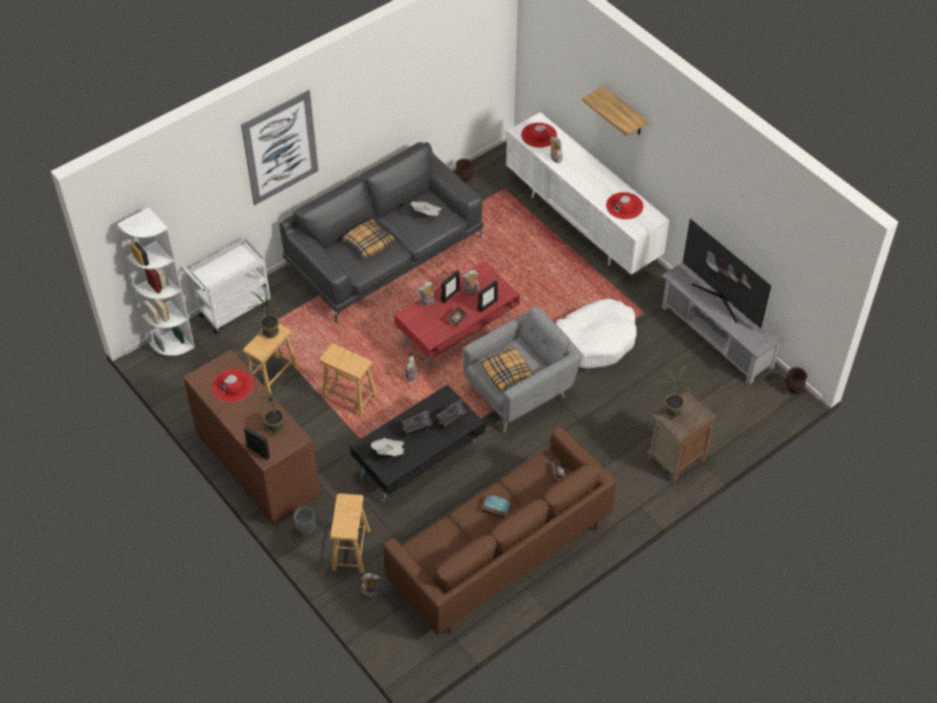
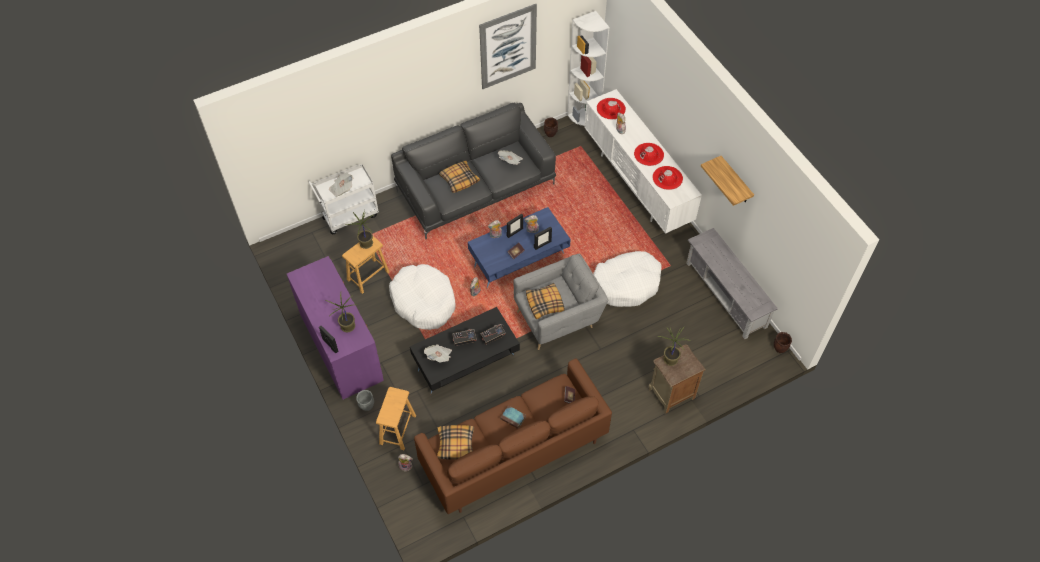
camera: 10 degrees right, 5 degrees up
white bookcase [117,207,195,356] -> white bookcase moved to [567,11,609,126]
brown dresser [183,349,320,526] -> purple dresser [287,256,384,399]
red hat [212,369,254,402] -> red hat moved to [634,143,664,166]
picture [241,90,318,205] -> picture moved to [479,4,537,89]
brown stool [319,344,377,416] -> white dog bed [389,264,456,330]
red coffee table [394,261,520,369] -> blue coffee table [468,207,571,287]
shelf [582,86,648,136] -> shelf moved to [701,156,754,206]
television [683,219,771,328] -> none
none -> newspaper [329,172,353,197]
none -> pillow [437,425,474,460]

